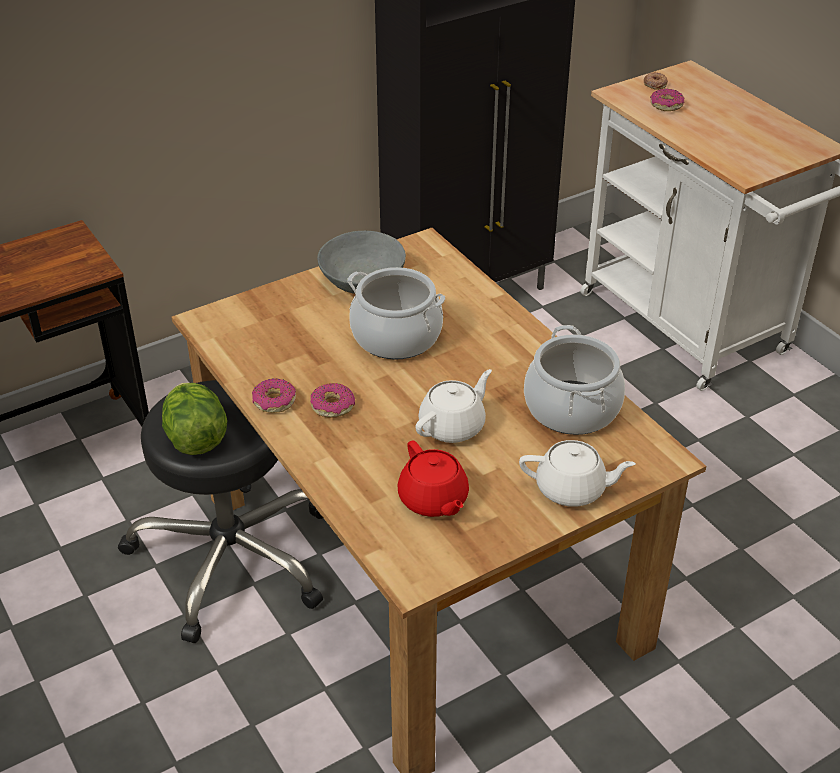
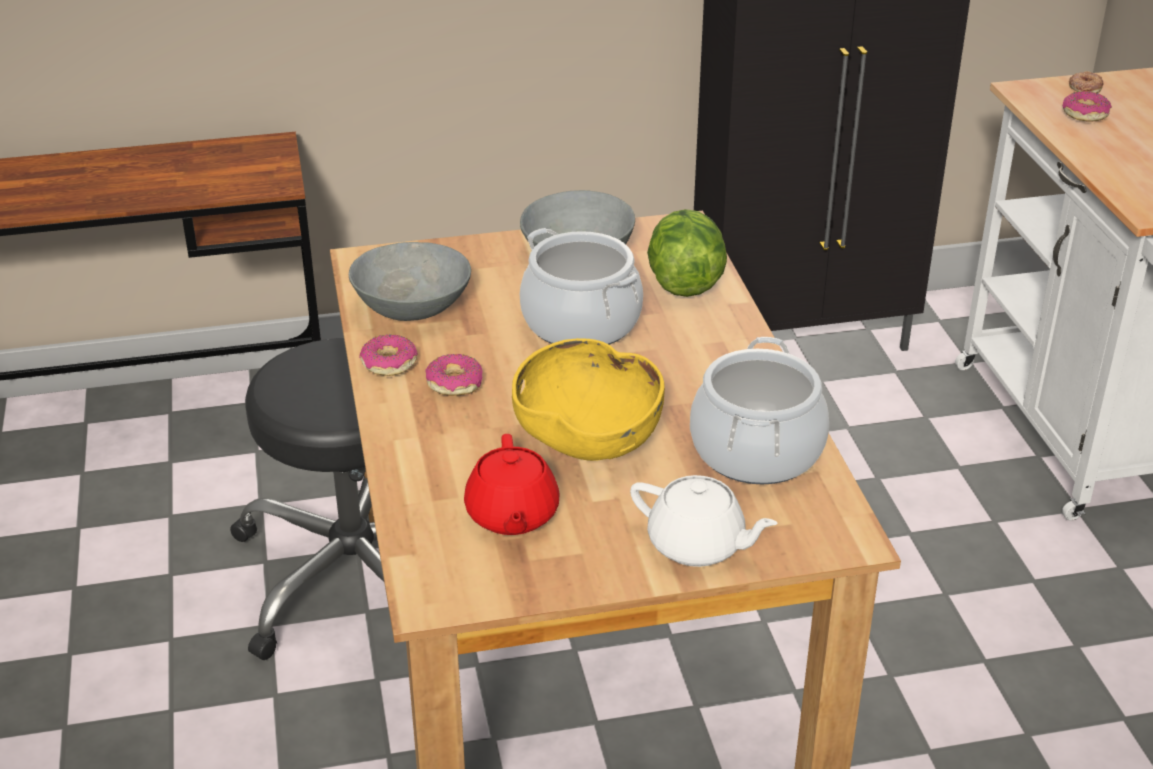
camera: 20 degrees right, 5 degrees down
lettuce [162,383,227,455] -> lettuce moved to [647,209,727,297]
white teapot [415,369,492,443] -> yellow bowl [512,338,665,461]
none -> grey bowl [349,242,471,321]

